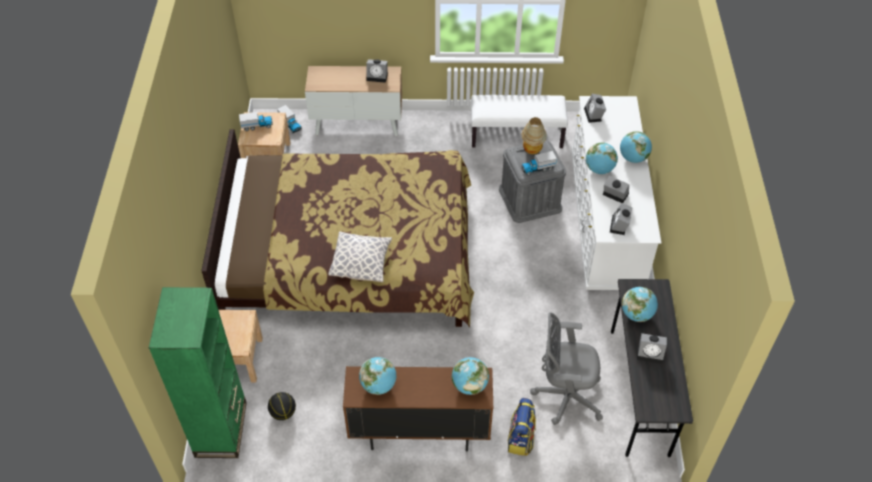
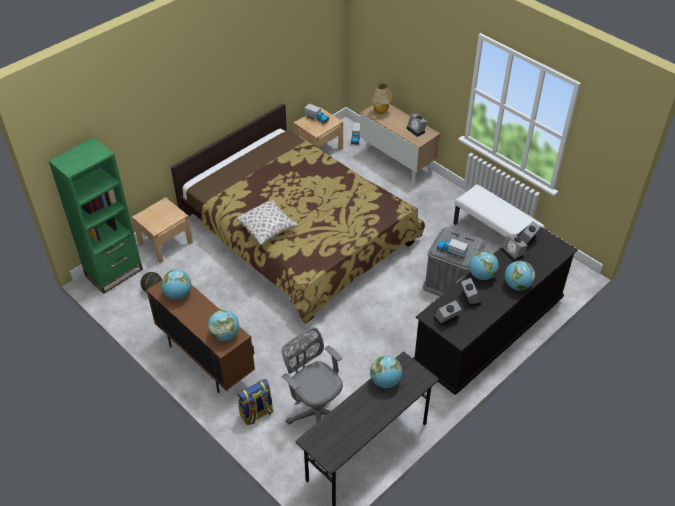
camera: 45 degrees right, 5 degrees down
table lamp [521,117,547,154] -> table lamp moved to [371,84,393,114]
white dresser [571,96,661,290] -> black dresser [413,224,578,395]
alarm clock [637,333,667,364] -> alarm clock moved to [501,234,528,262]

